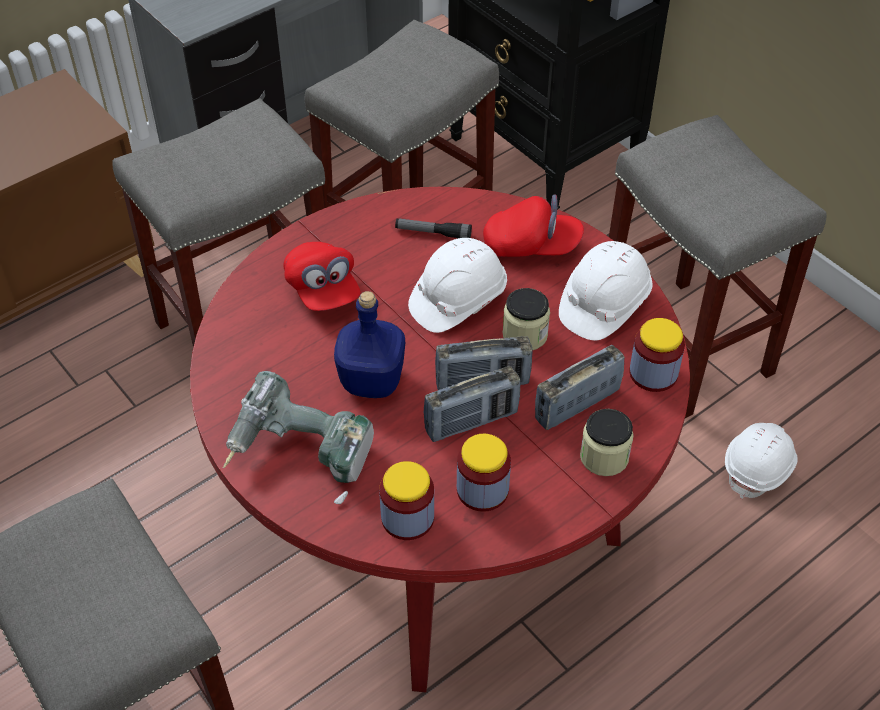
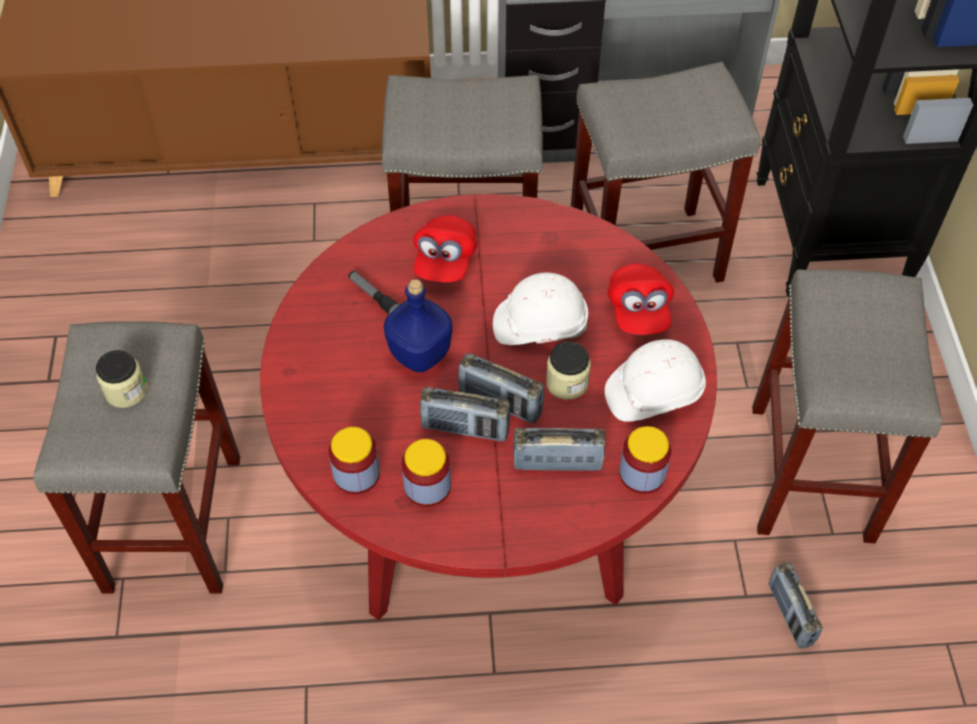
camera: 35 degrees right, 5 degrees up
power drill [223,371,374,504] -> none
flashlight [395,219,472,238] -> flashlight moved to [348,271,400,315]
red cap [483,194,584,257] -> red cap turned 45 degrees clockwise [607,263,674,335]
jar [580,409,634,476] -> jar moved to [96,350,147,408]
white hard hat [725,423,798,499] -> radio [769,563,822,648]

